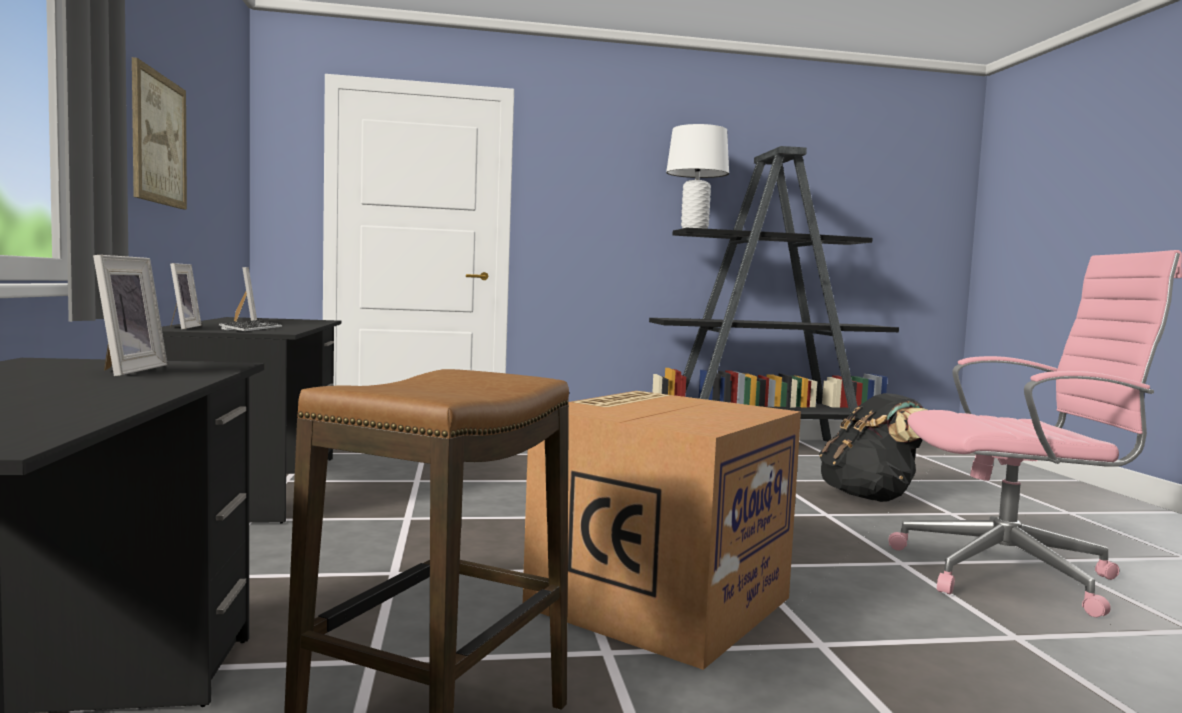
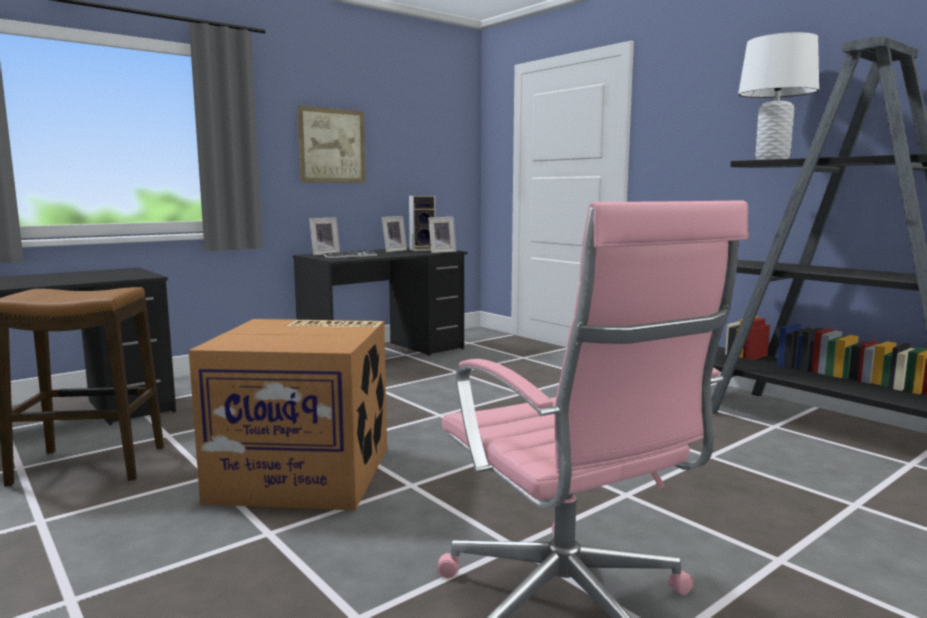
camera: 60 degrees right, 5 degrees up
picture frame [93,255,168,376] -> picture frame moved to [428,217,456,253]
black backpack [819,393,927,502] -> none
none -> speaker [409,195,435,251]

